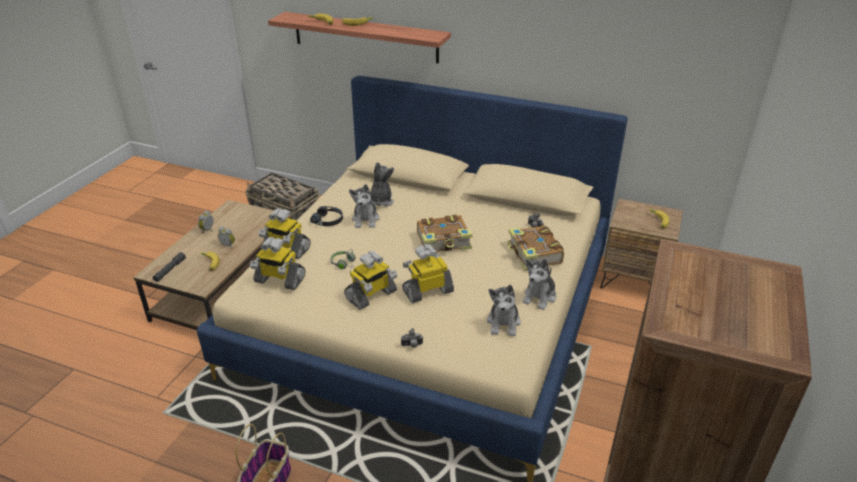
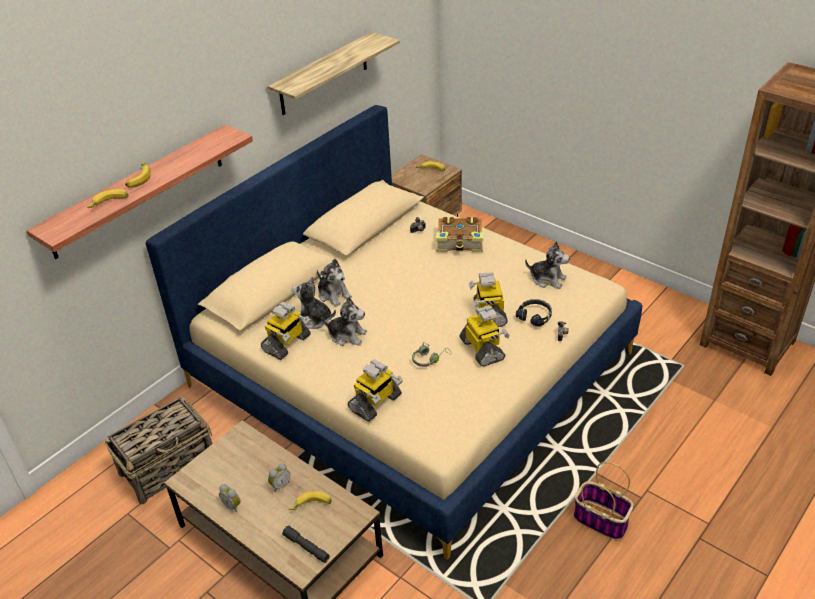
camera: 70 degrees left, 5 degrees up
toy robot [250,237,305,290] -> toy robot moved to [261,302,311,360]
black headphones [310,206,343,226] -> black headphones moved to [516,299,552,327]
book [417,215,473,252] -> none
plush toy [522,259,556,310] -> plush toy moved to [317,259,352,307]
none -> shelf [267,32,400,115]

